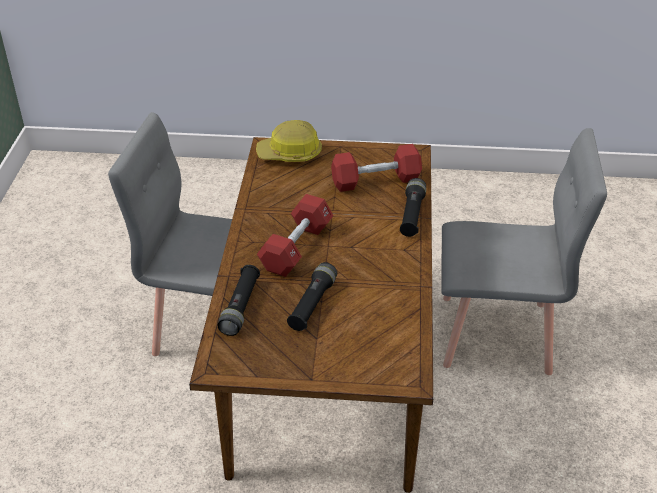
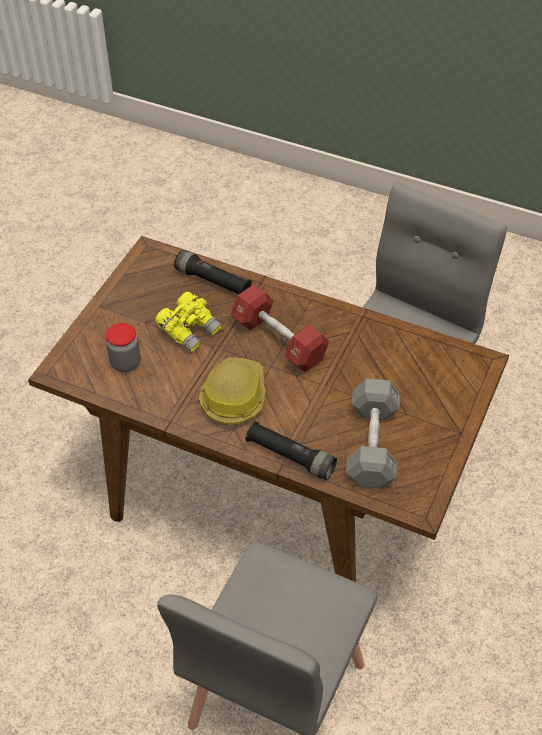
camera: 110 degrees right, 10 degrees up
hard hat [256,120,322,162] -> hard hat moved to [199,358,265,425]
black flashlight [287,262,337,331] -> yellow binoculars [155,292,222,353]
red dumbbell [331,144,422,192] -> grey dumbbell [346,378,400,489]
none -> jar [106,323,141,372]

